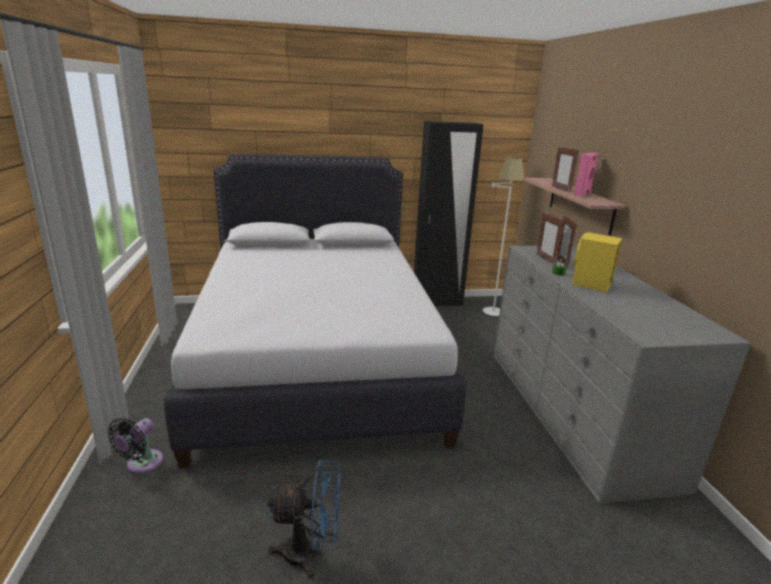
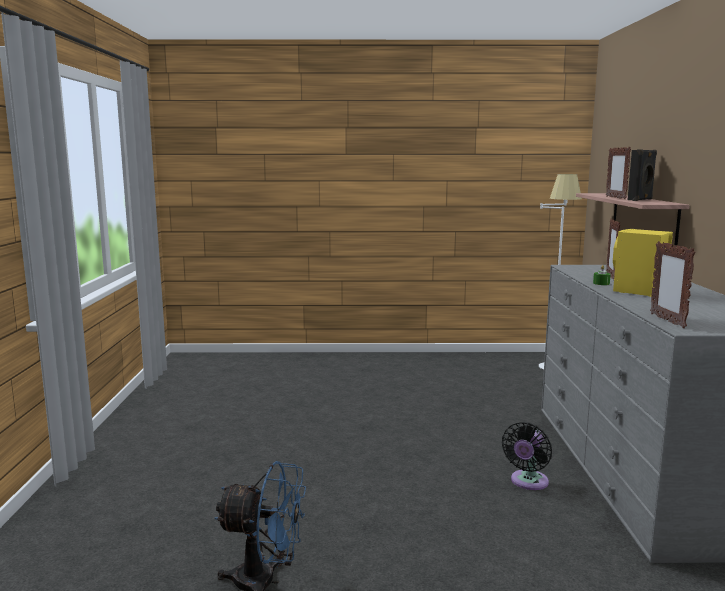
camera: 10 degrees right, 10 degrees down
black fan [107,418,163,474] -> black fan moved to [502,422,552,490]
white bed [164,154,467,468] -> none
black wardrobe [414,121,483,306] -> none
picture frame [536,213,564,264] -> picture frame moved to [650,241,695,328]
pink speaker [574,153,599,197] -> black speaker [627,149,657,201]

